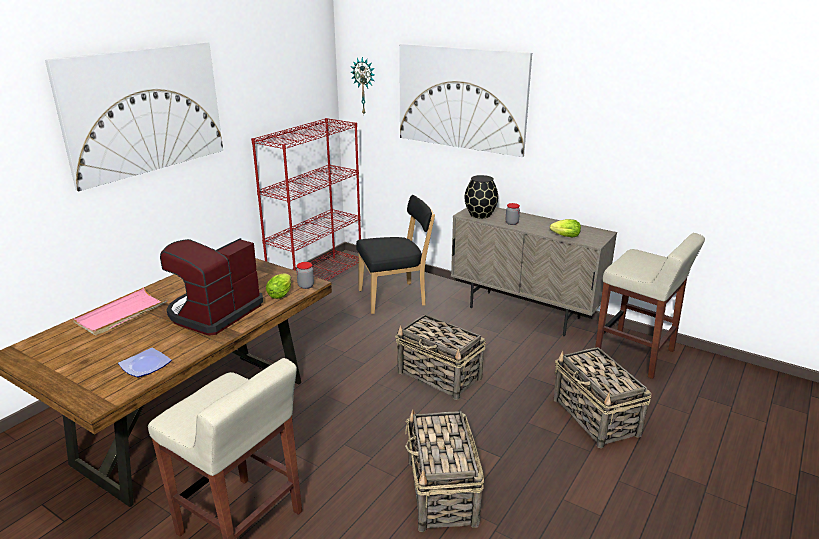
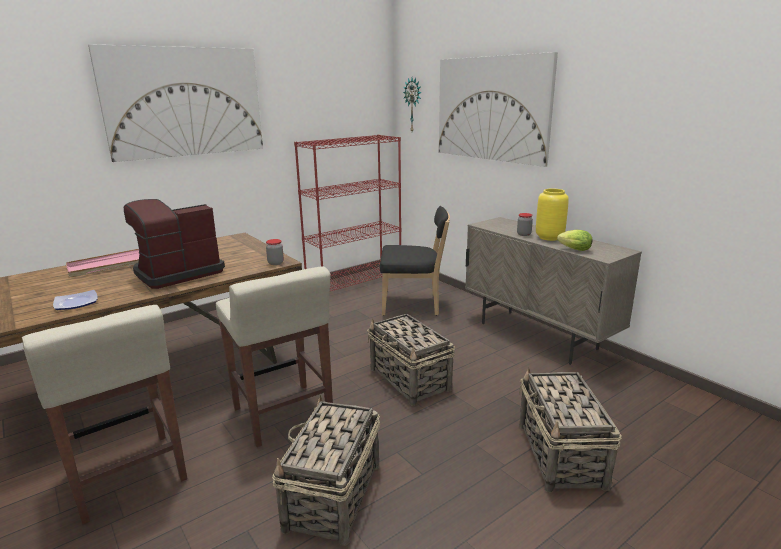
camera: 20 degrees right, 5 degrees down
lettuce [266,273,291,299] -> none
black vase [465,175,498,218] -> none
beige stool [595,233,705,379] -> beige stool moved to [216,266,333,447]
none -> yellow vase [536,189,569,241]

